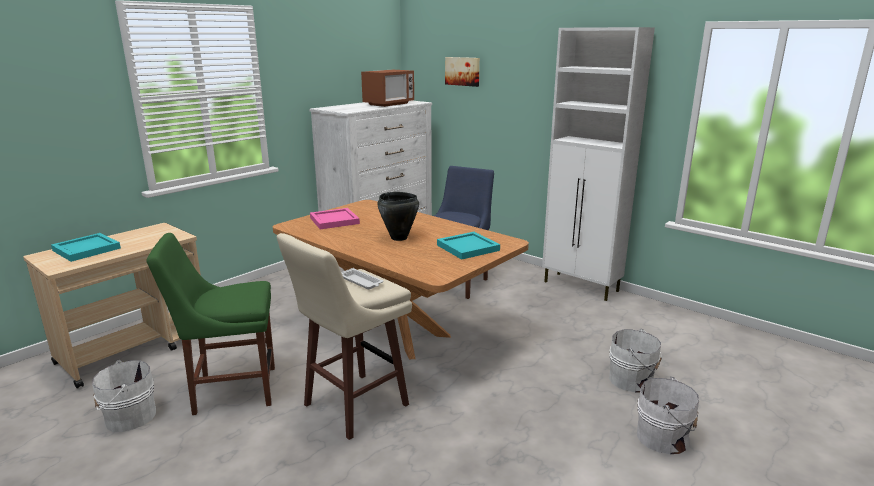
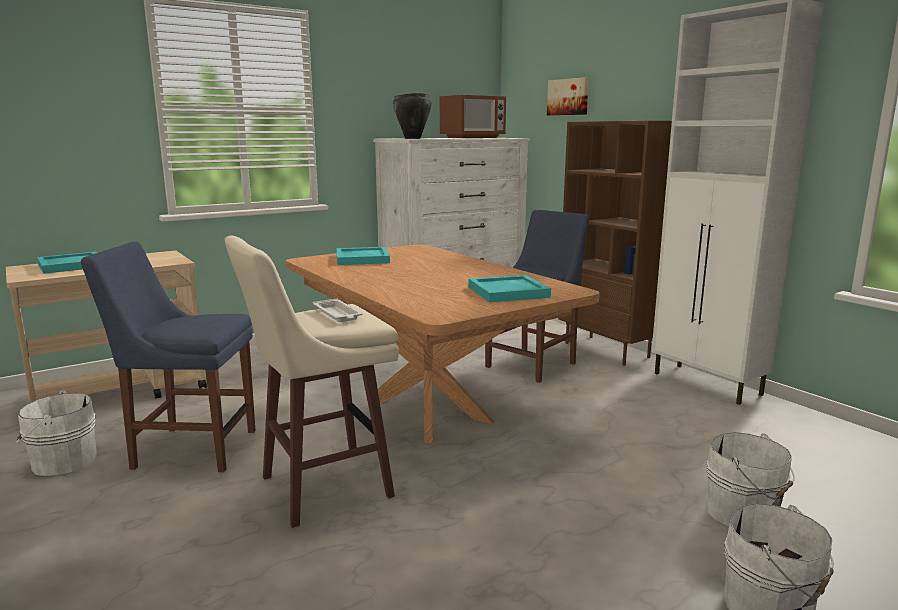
camera: 15 degrees right, 5 degrees down
green chair [146,233,275,415] -> blue chair [81,242,256,472]
pink tray [310,208,360,229] -> turquoise tray [337,247,390,265]
black cooking pot [377,192,419,241] -> black cooking pot moved to [393,93,432,139]
none -> brown bookcase [558,121,672,365]

